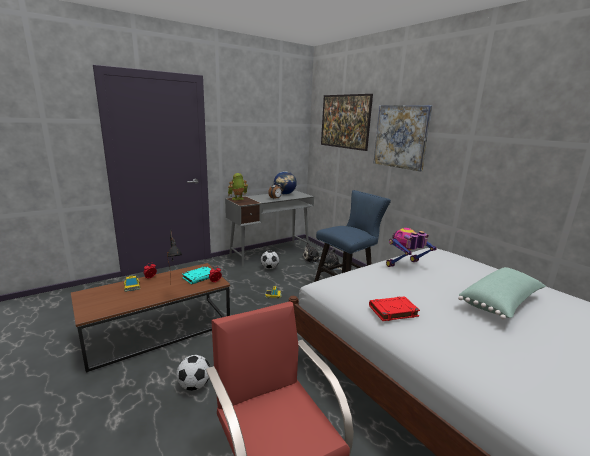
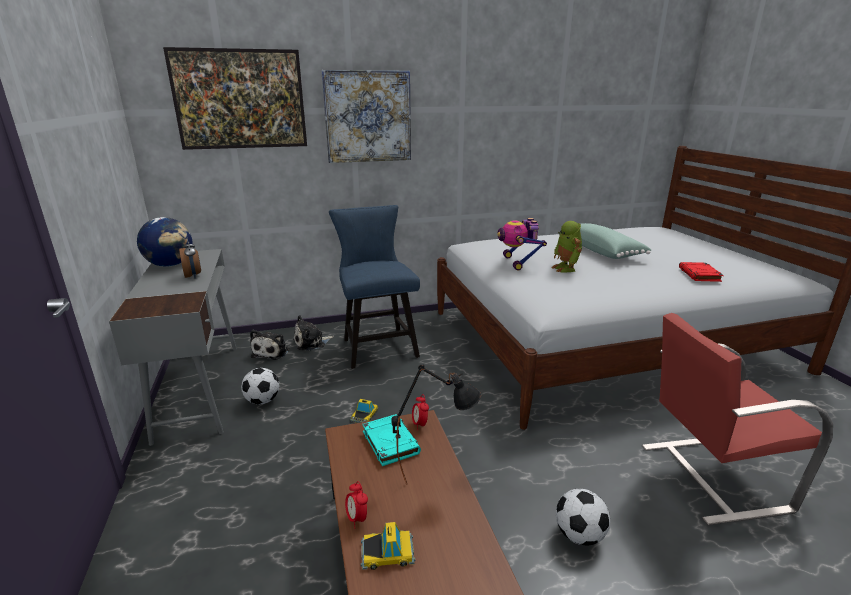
camera: 70 degrees left, 5 degrees up
toy robot [228,173,248,200] -> toy robot moved to [551,221,582,272]
red book [369,296,420,321] -> red book moved to [679,262,724,282]

